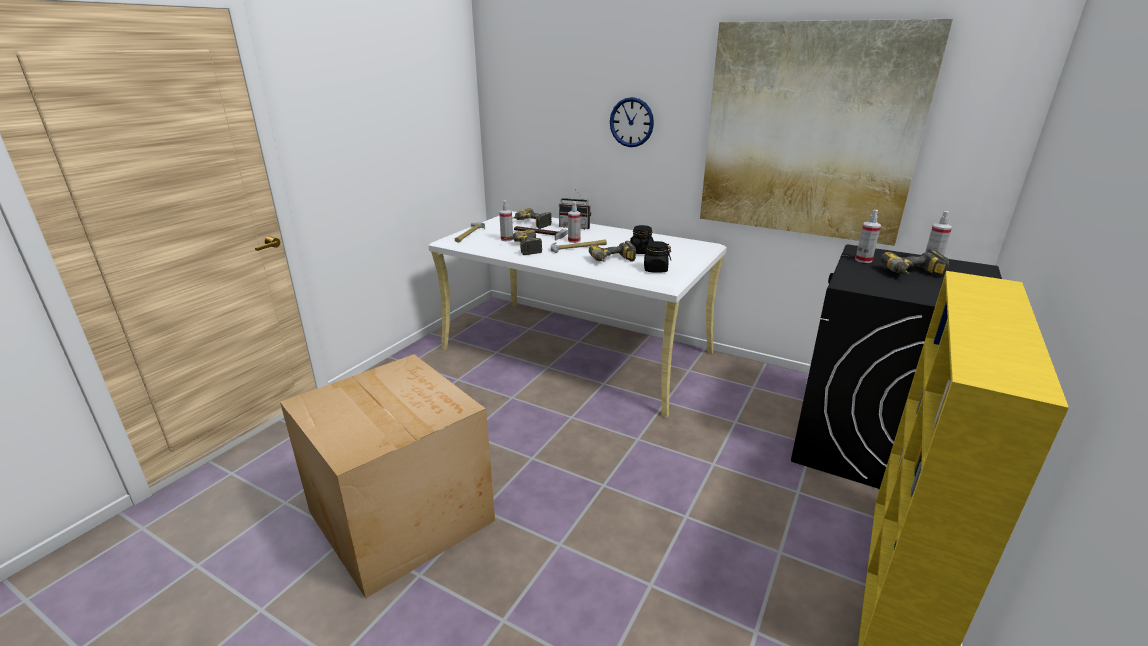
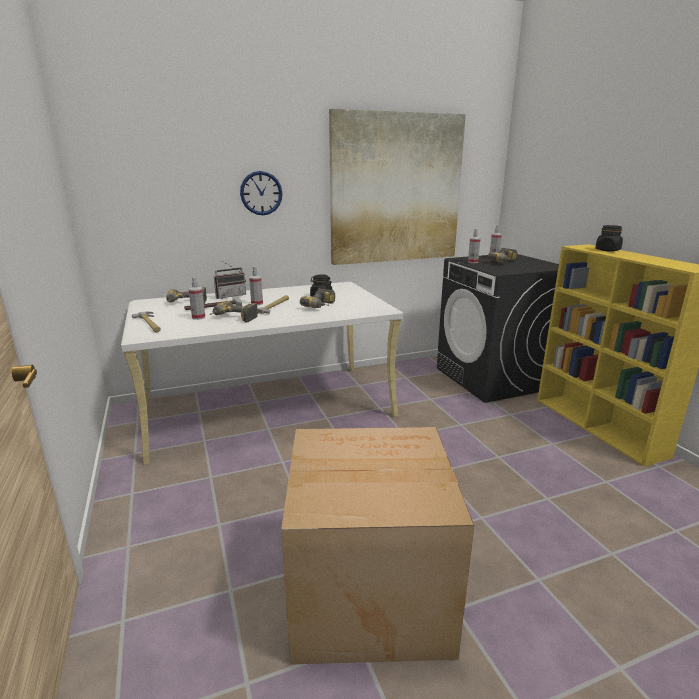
camera: 50 degrees left, 5 degrees down
black jar [641,241,671,273] -> black jar moved to [595,225,623,252]

